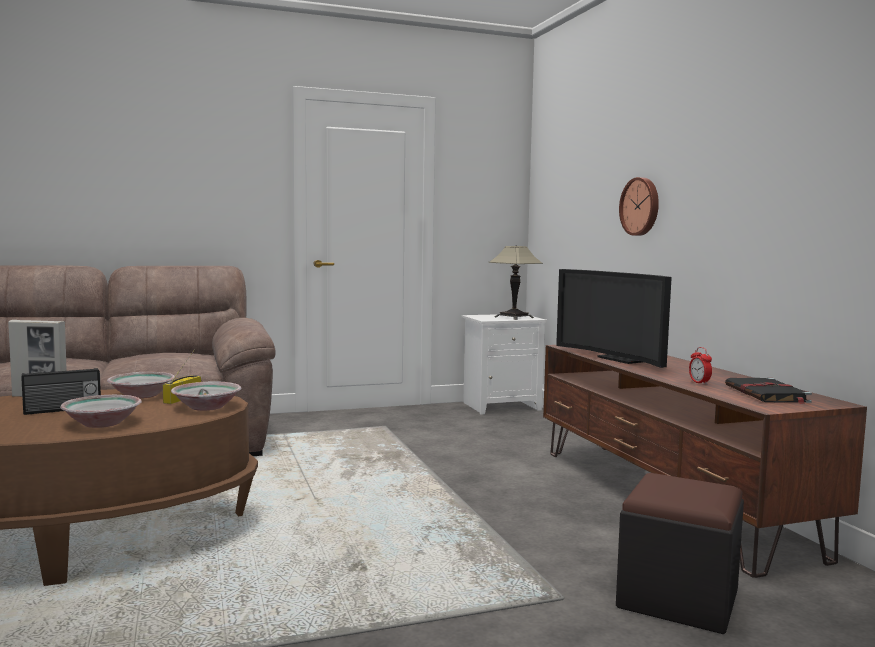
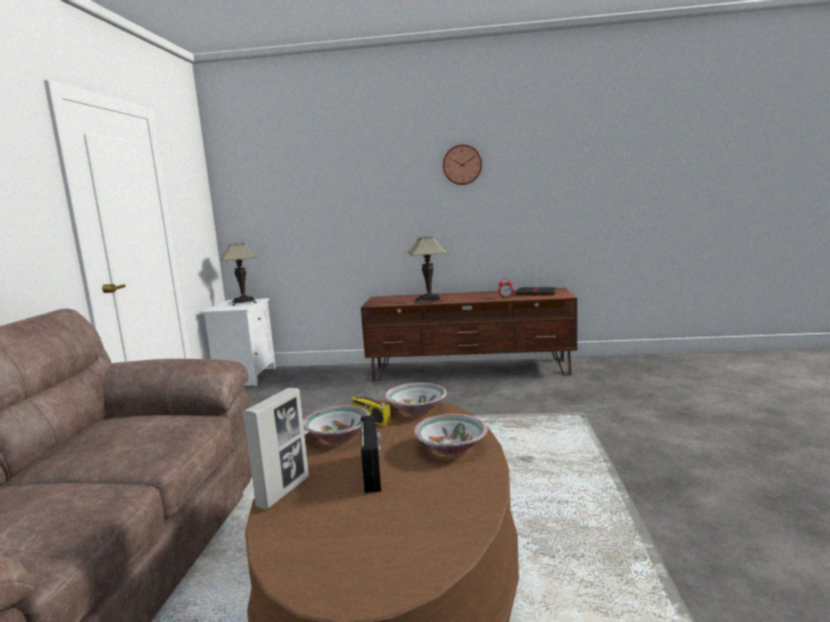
camera: 65 degrees left, 5 degrees up
television [556,269,672,368] -> table lamp [407,237,448,304]
black ottoman [616,473,744,634] -> none
wall clock [619,177,659,236] -> wall clock moved to [443,144,482,185]

